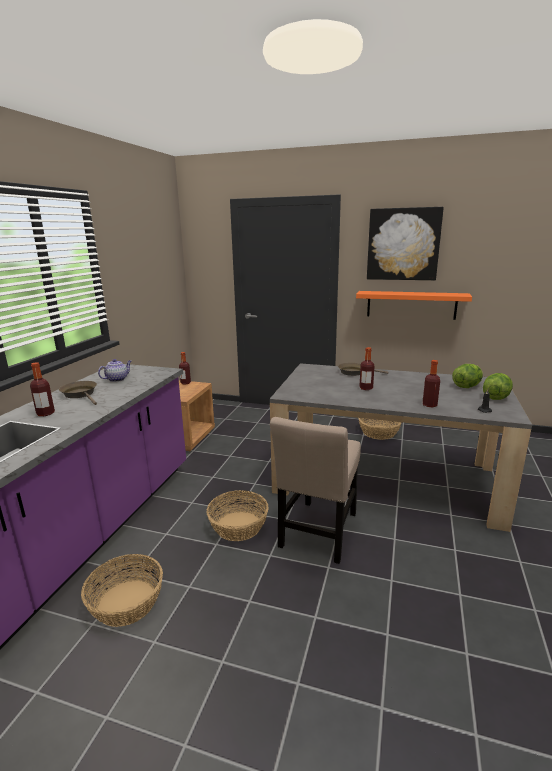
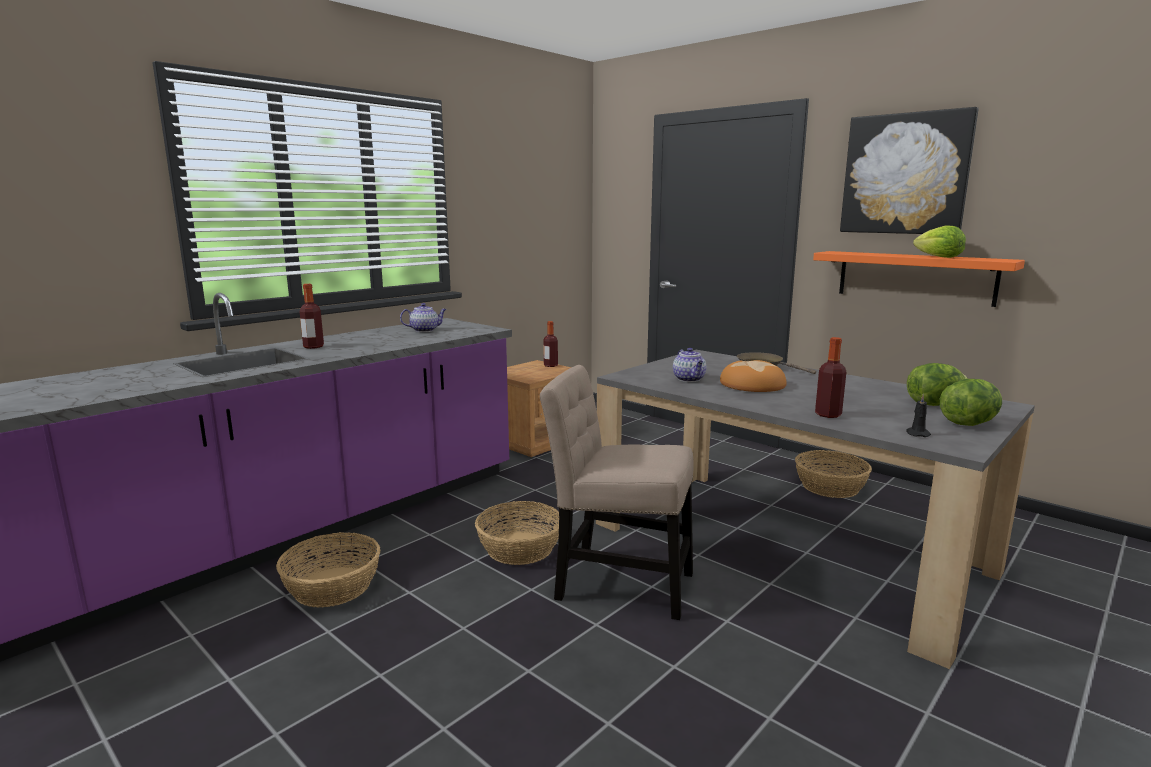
camera: 25 degrees right, 5 degrees down
brown frying pan [59,381,97,405] -> none
beige chair [270,417,361,564] -> beige chair turned 60 degrees clockwise [540,365,694,620]
bottle [359,347,374,390] -> bread [720,360,787,392]
none -> teapot [673,348,706,382]
none -> lettuce [913,226,966,258]

